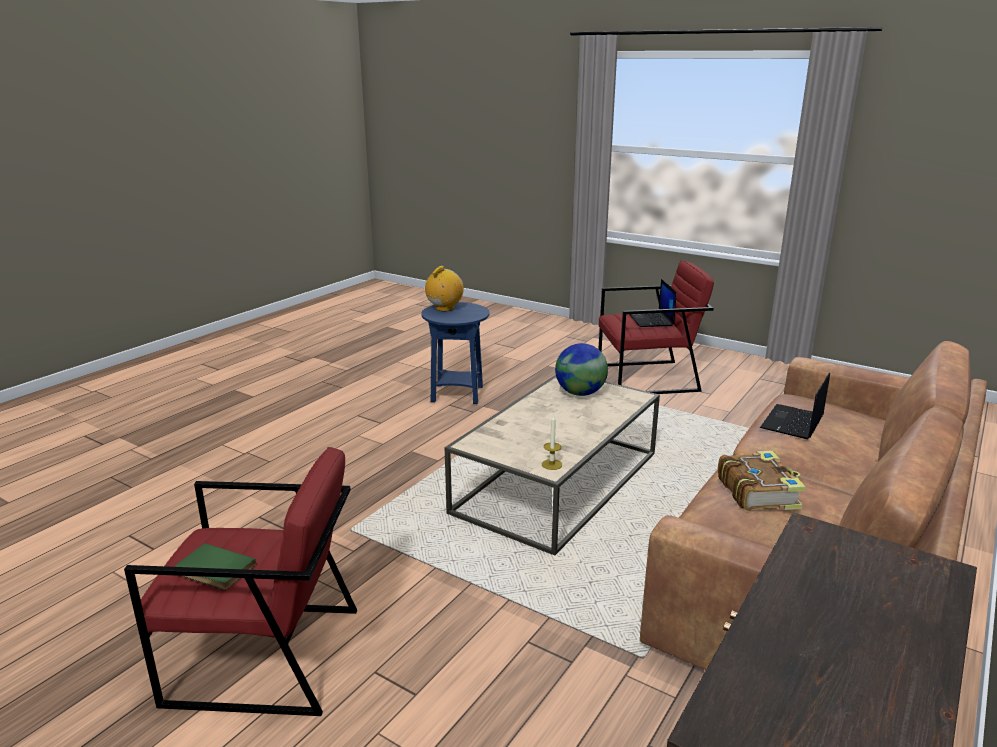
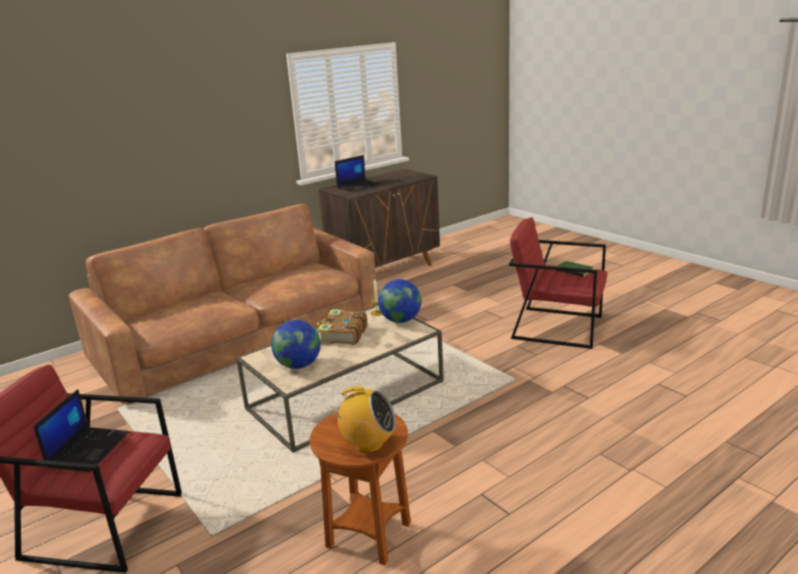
camera: 160 degrees left, 0 degrees up
blue side table [422,302,490,404] -> brown side table [310,412,411,565]
radio [425,266,464,311] -> radio turned 135 degrees counterclockwise [331,386,396,453]
book [718,451,806,511] -> book moved to [317,309,367,345]
laptop [760,373,830,439] -> laptop moved to [335,155,381,192]
none -> globe [378,279,421,323]

